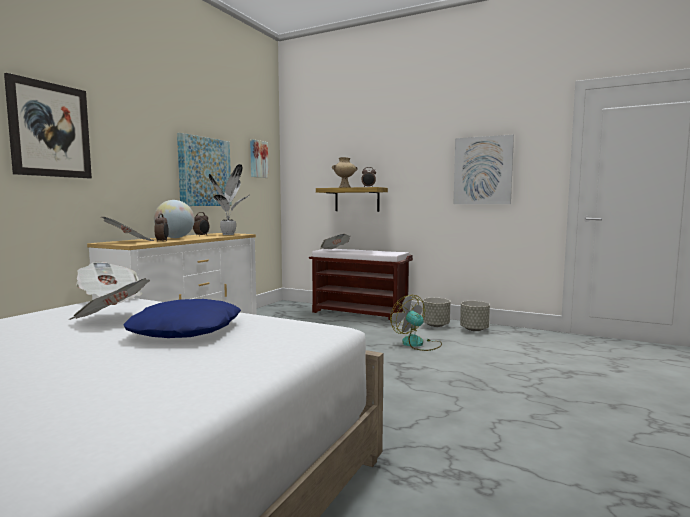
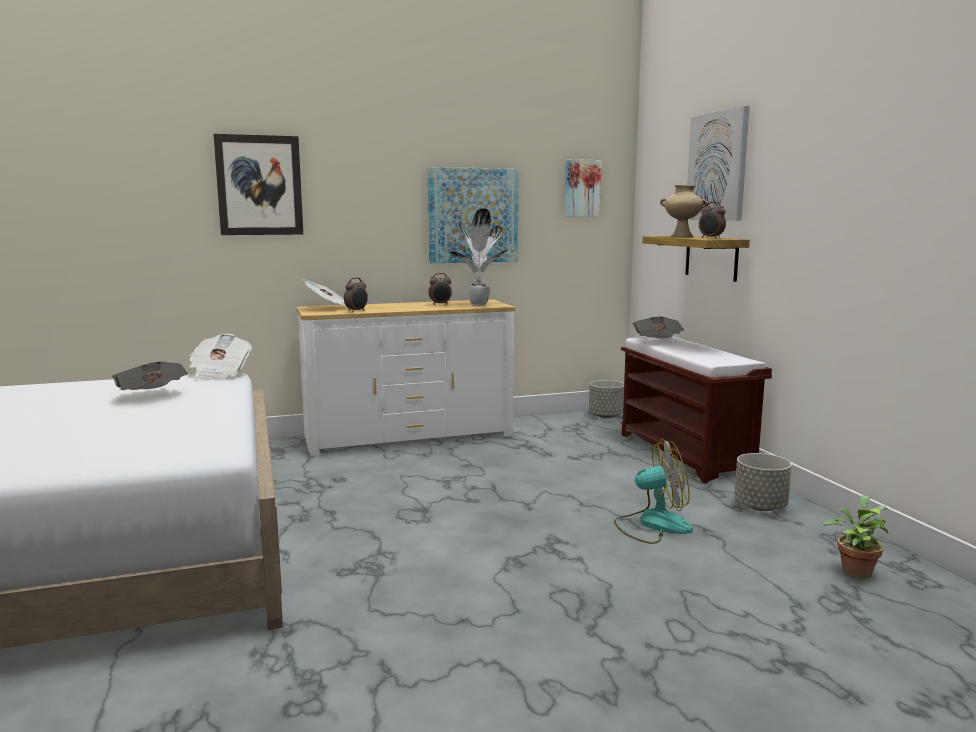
camera: 45 degrees right, 5 degrees up
blue pillow [123,299,241,338] -> none
globe [154,200,195,238] -> none
fan [390,295,442,351] -> fan turned 75 degrees clockwise [614,439,693,544]
picture [454,135,514,204] -> picture moved to [687,106,749,221]
grey planter [460,301,490,331] -> grey planter moved to [589,380,624,418]
none -> potted plant [823,495,888,578]

